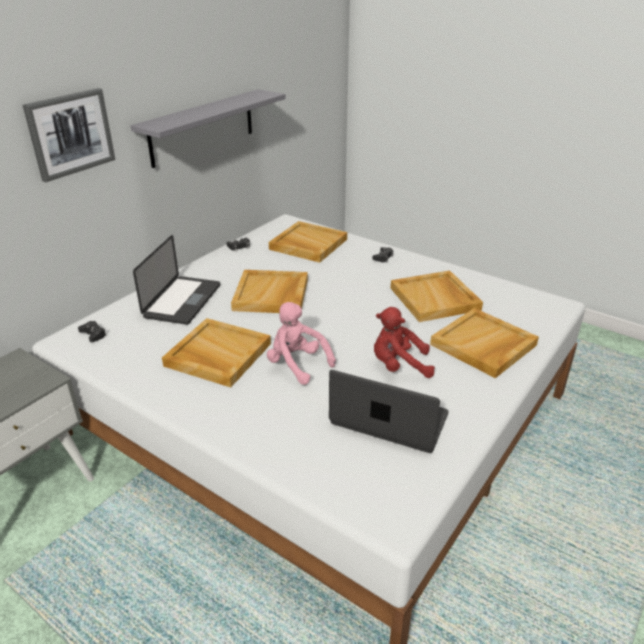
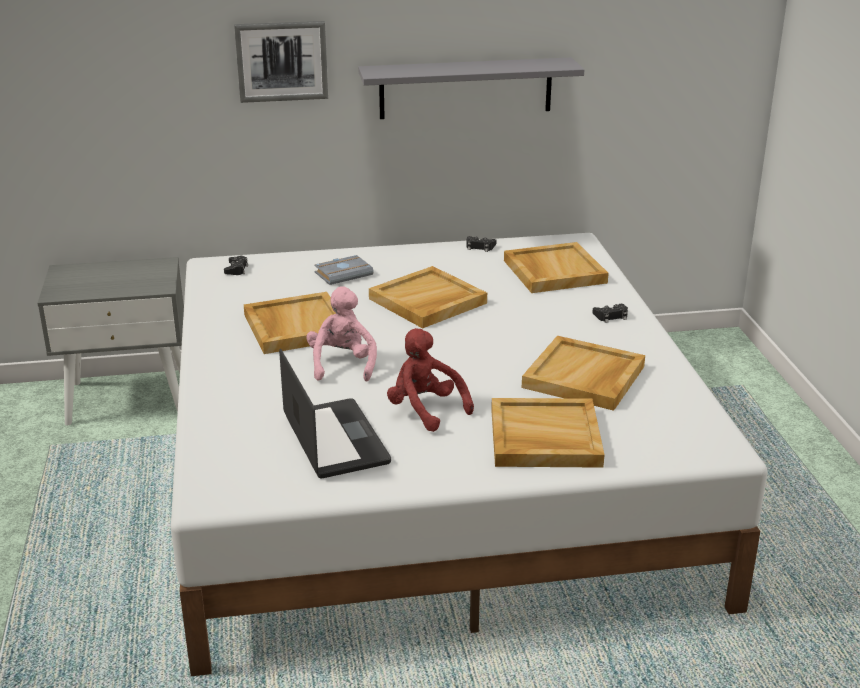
camera: 45 degrees right, 5 degrees down
laptop [133,235,220,325] -> grey book [314,255,374,285]

